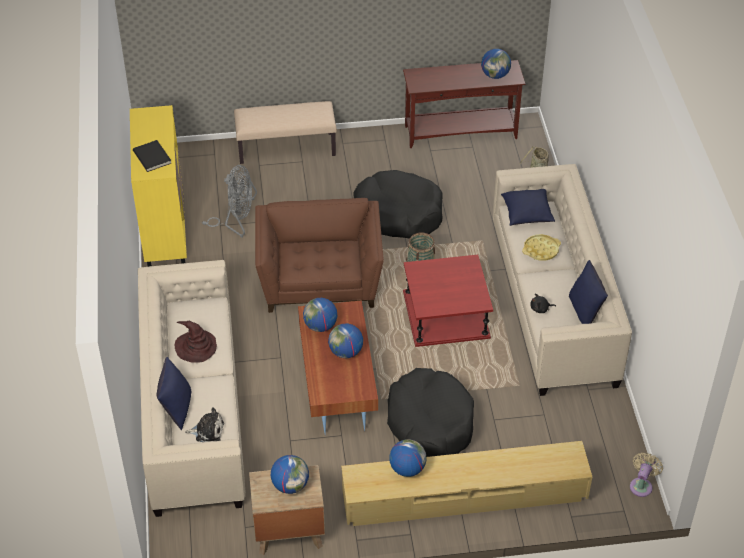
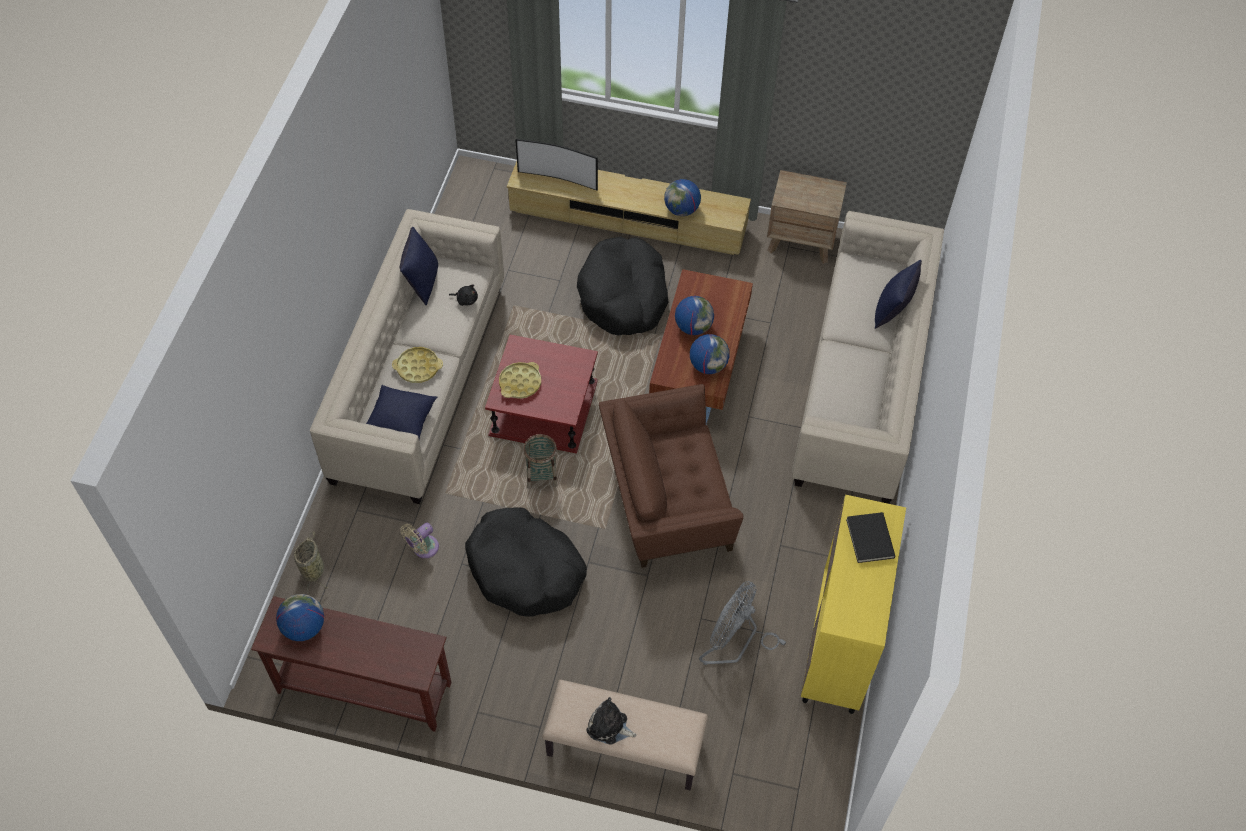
camera: 160 degrees left, 10 degrees up
brown hat [175,321,217,363] -> none
plush toy [185,407,224,442] -> plush toy moved to [586,697,637,745]
brown armchair [255,198,384,313] -> brown armchair turned 60 degrees clockwise [599,384,743,568]
globe [271,455,309,494] -> none
beige fan [630,452,663,497] -> beige fan moved to [400,523,439,558]
none -> yellow tray [499,362,541,399]
none -> television [515,139,598,190]

